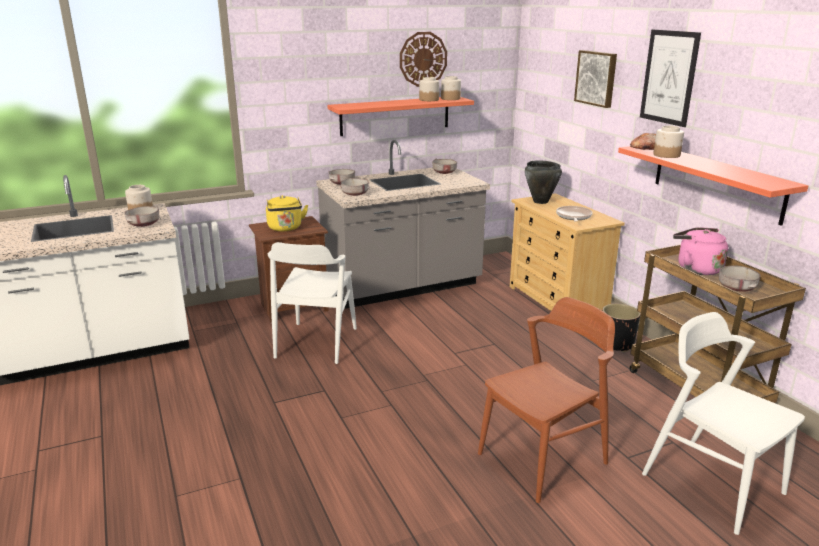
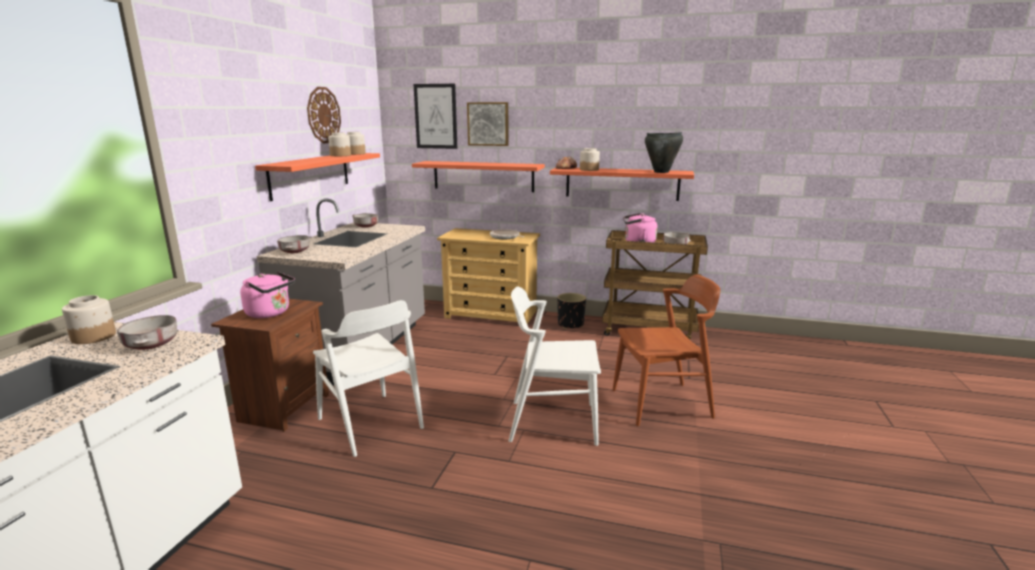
camera: 50 degrees left, 5 degrees down
yellow kettle [266,195,308,231] -> pink kettle [240,271,295,318]
grey bowl [340,178,370,196] -> none
brown chair [478,297,615,503] -> brown chair turned 75 degrees clockwise [612,274,720,426]
black cooking pot [525,160,562,204] -> black cooking pot moved to [645,132,683,173]
picture [640,30,701,127] -> picture moved to [414,84,457,149]
white chair [642,312,805,535] -> white chair moved to [509,286,601,446]
none -> shelf [412,161,545,192]

